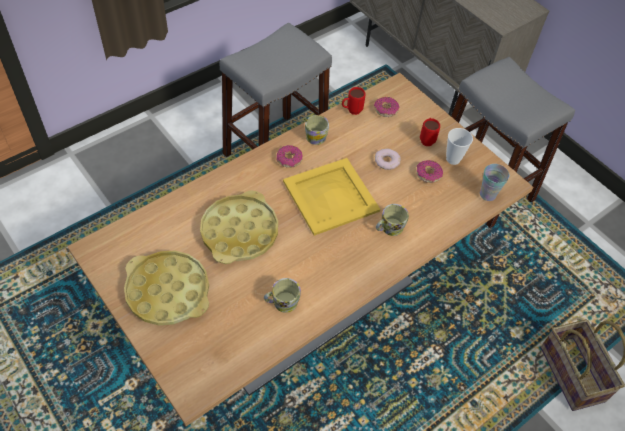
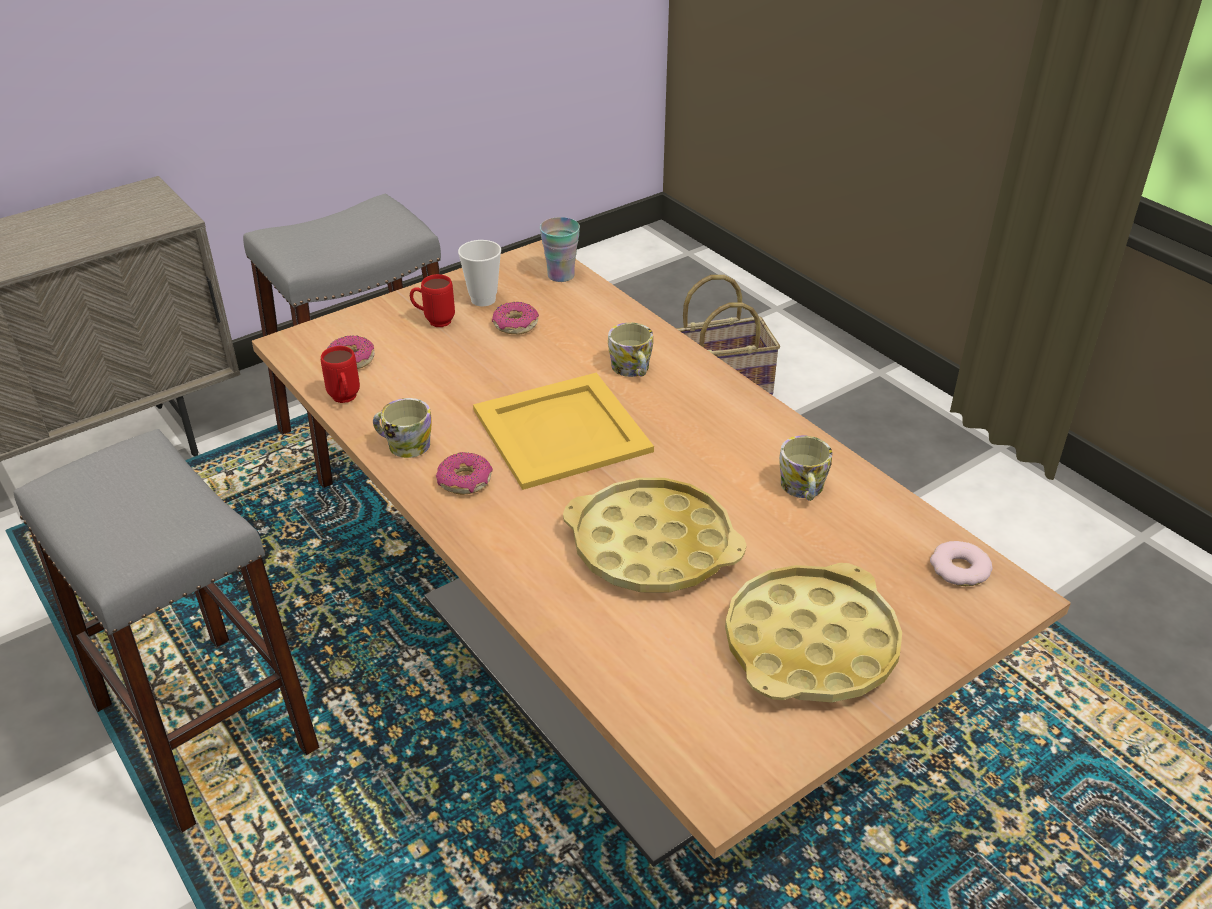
camera: 85 degrees left, 15 degrees down
donut [375,149,401,170] -> donut moved to [930,541,993,586]

